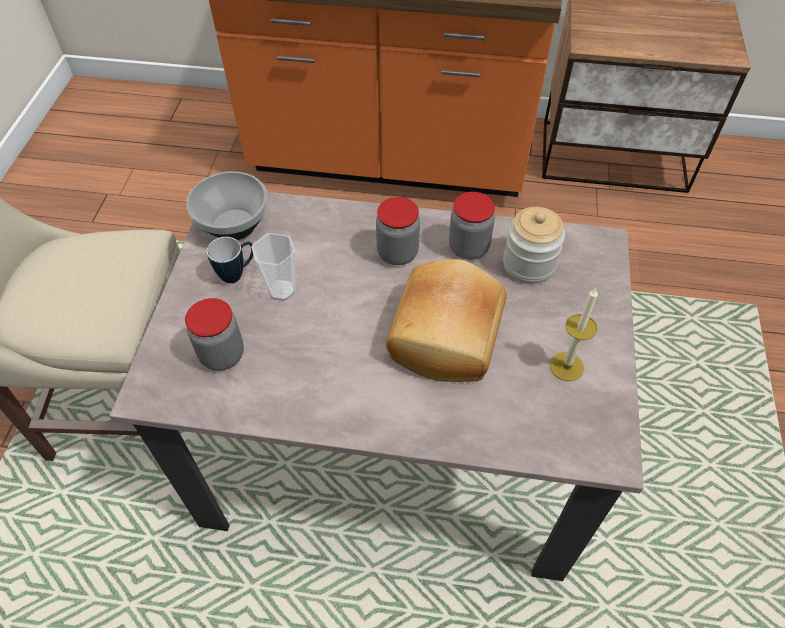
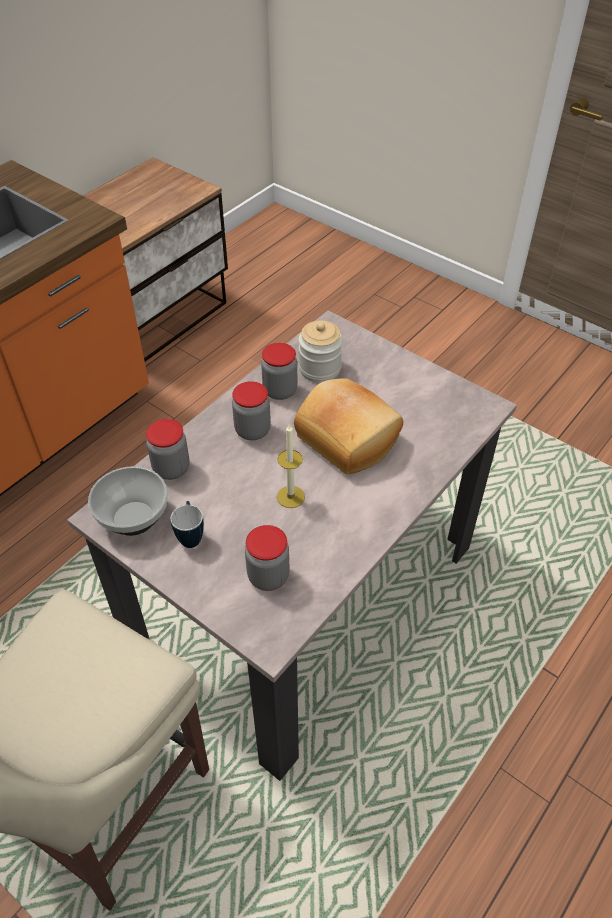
camera: 60 degrees left, 5 degrees down
cup [251,233,295,301] -> none
candle [550,288,598,381] -> candle moved to [277,423,305,508]
none -> jar [146,419,189,480]

